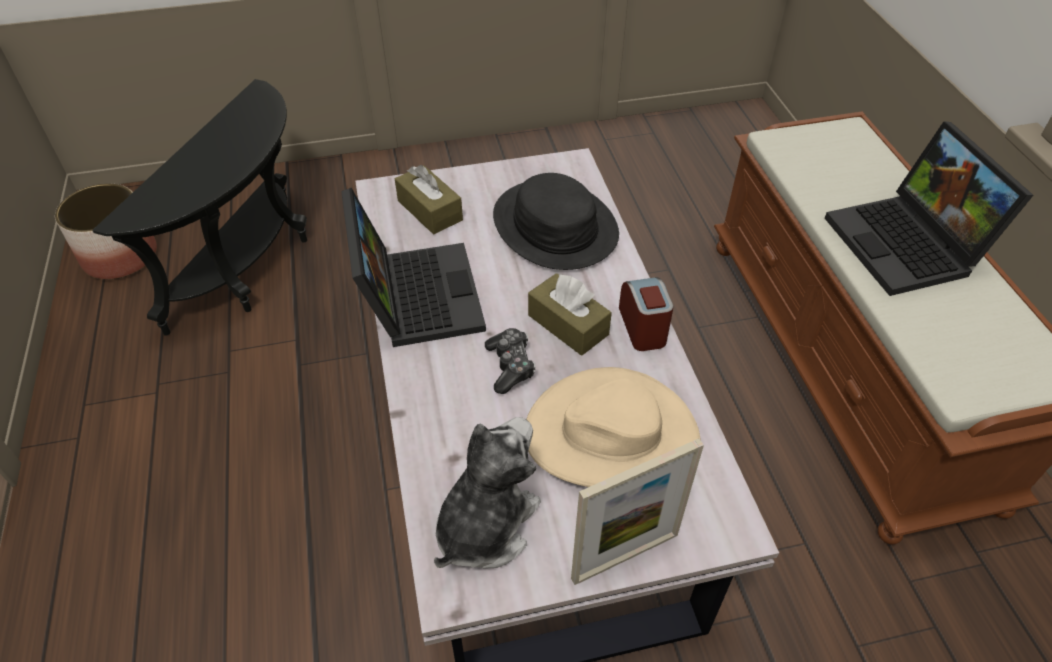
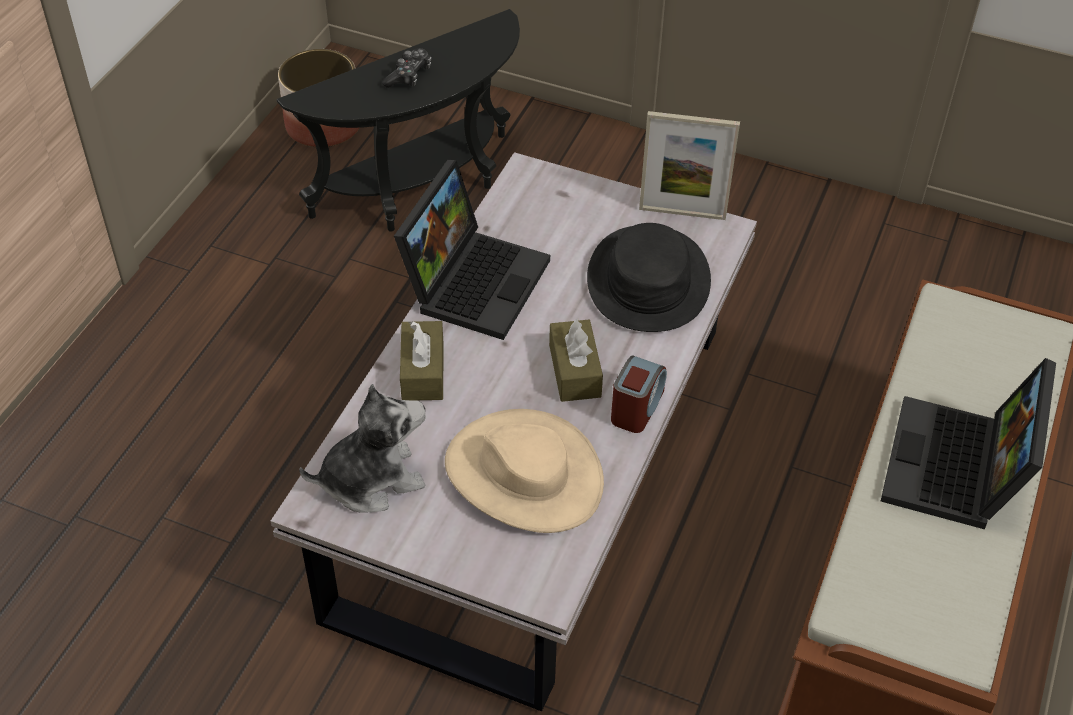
camera: 35 degrees right, 0 degrees up
brown tissue box [395,165,463,234] -> brown tissue box moved to [400,321,443,400]
game controller [485,328,536,394] -> game controller moved to [382,48,431,88]
picture frame [571,439,704,585] -> picture frame moved to [639,111,740,220]

